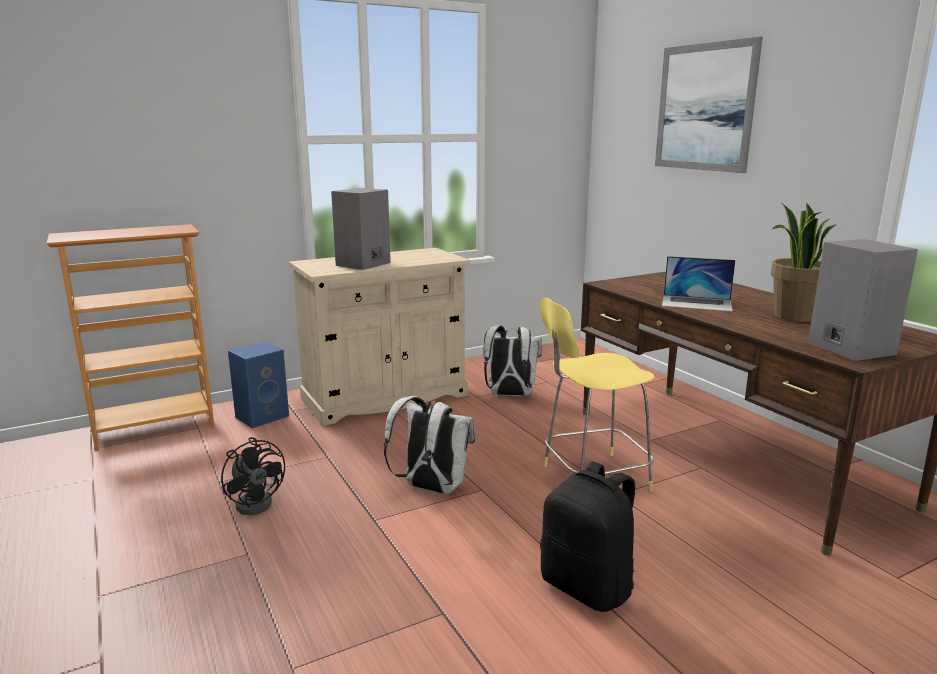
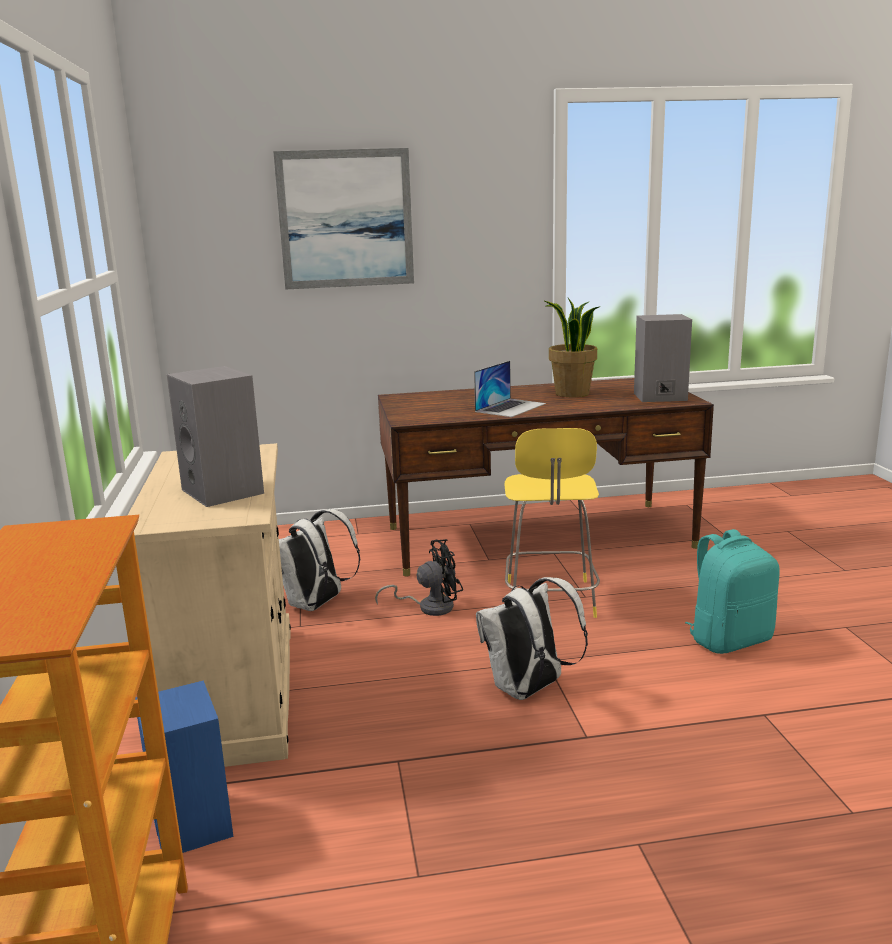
camera: 70 degrees left, 0 degrees up
black fan [221,437,285,515] -> black fan moved to [375,539,463,616]
black backpack [540,462,635,612] -> turquoise backpack [685,529,780,654]

